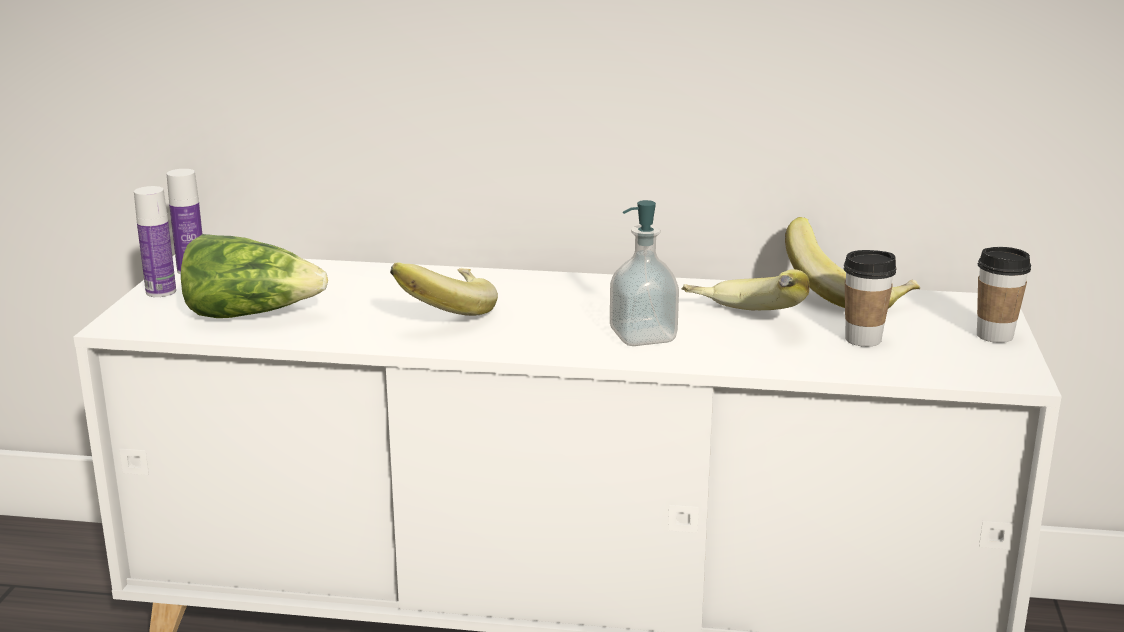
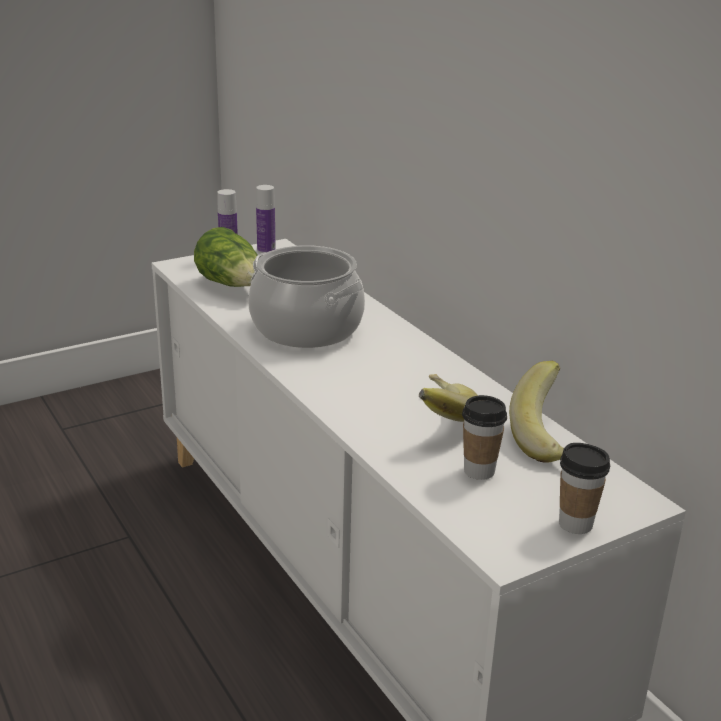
camera: 50 degrees right, 5 degrees up
banana [390,262,498,316] -> cooking pot [248,245,365,348]
soap dispenser [610,200,679,346] -> none

